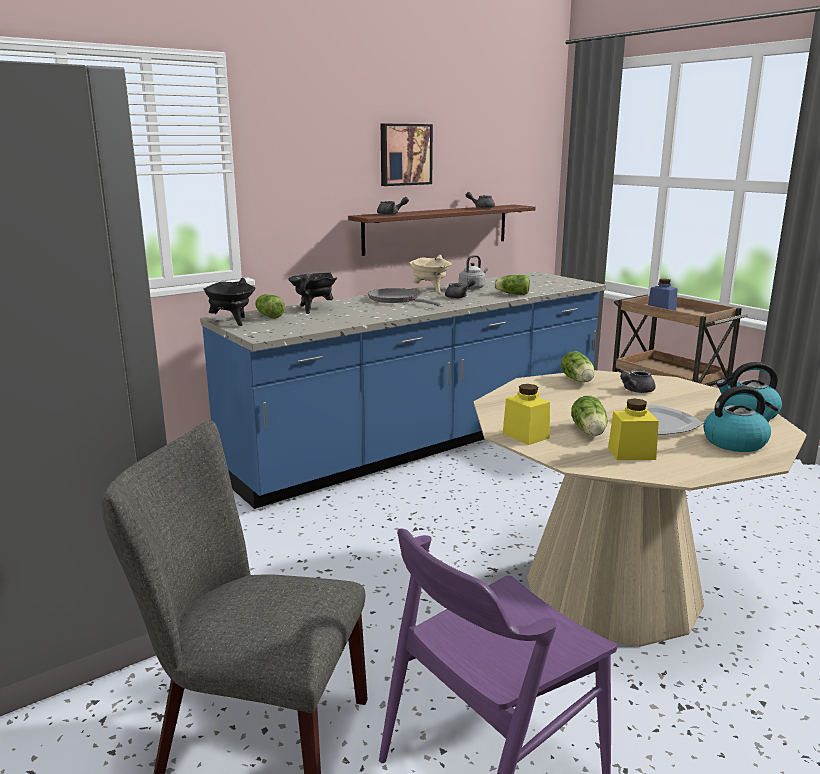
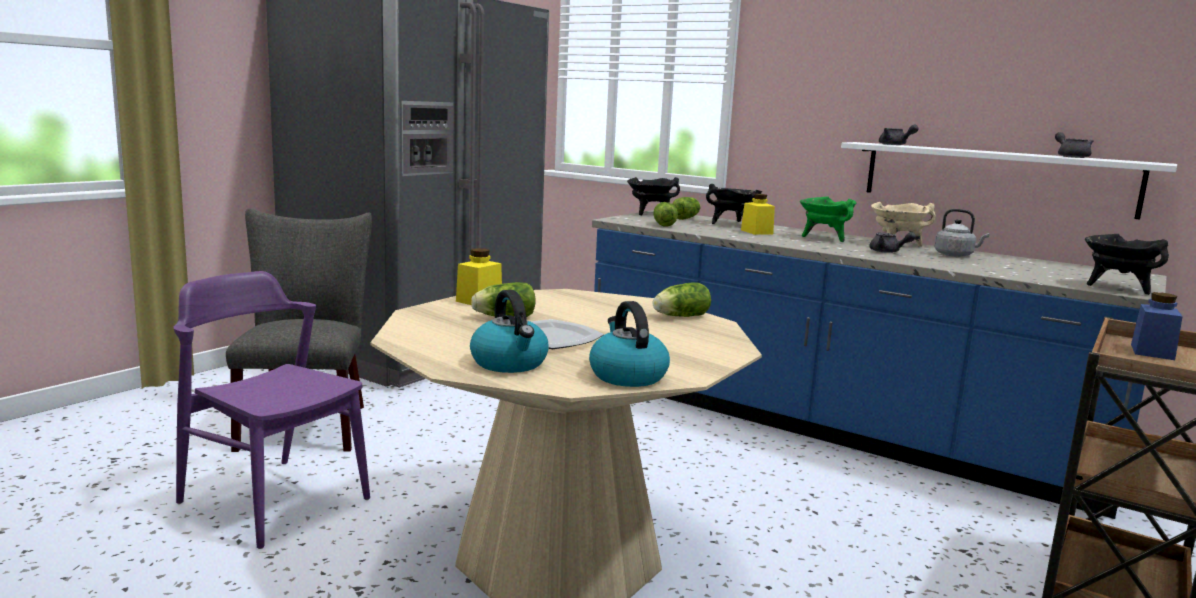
camera: 70 degrees right, 5 degrees down
brown shelf [348,205,536,256] -> white shelf [841,142,1177,220]
grey frying pan [368,288,441,306] -> green cooking pot [800,196,856,242]
picture [381,124,433,186] -> none
lettuce [494,275,530,295] -> lettuce moved to [653,202,678,227]
yellow jar [608,399,659,460] -> yellow jar moved to [741,194,775,235]
grey teapot [619,368,656,393] -> none
none -> black cooking pot [1085,234,1169,295]

